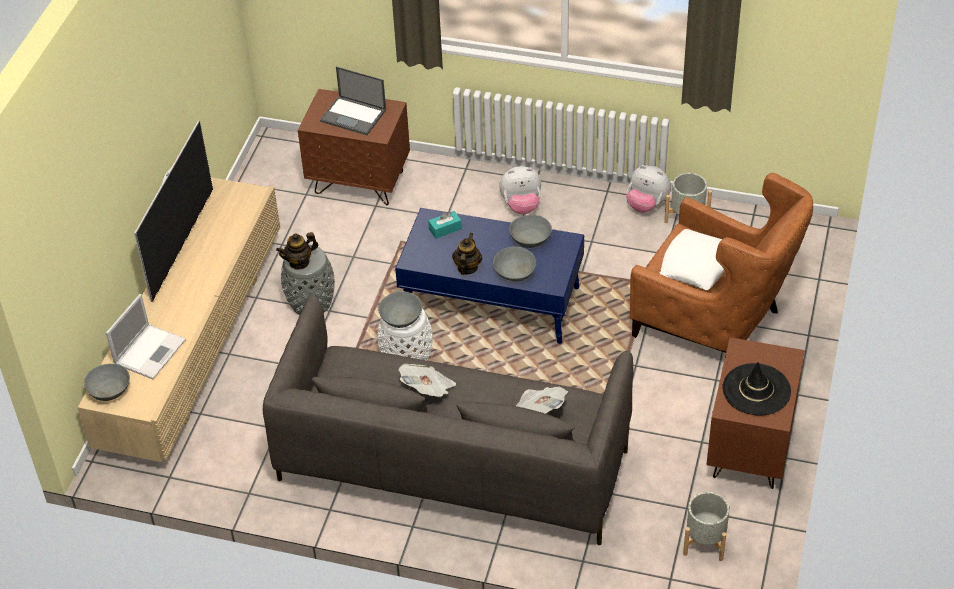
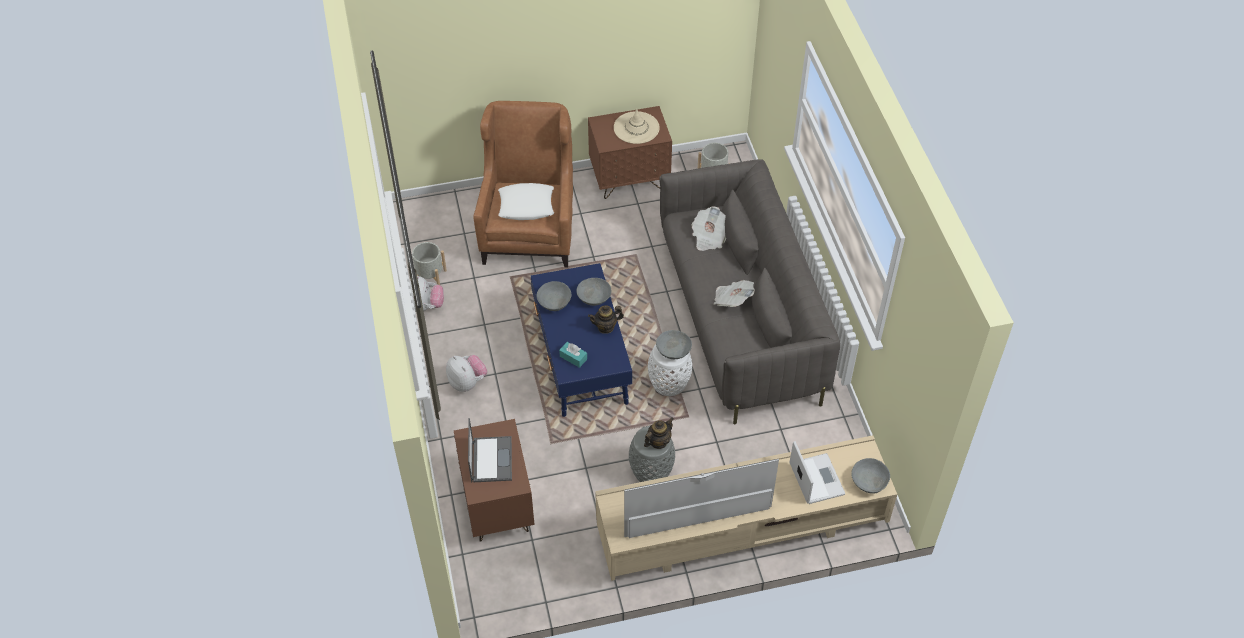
camera: 120 degrees left, 5 degrees up
laptop [106,294,186,379] -> laptop turned 75 degrees clockwise [789,441,845,504]
teapot [276,232,318,270] -> teapot turned 75 degrees counterclockwise [644,417,674,449]
black hat [722,362,791,416] -> beige hat [614,109,660,144]

